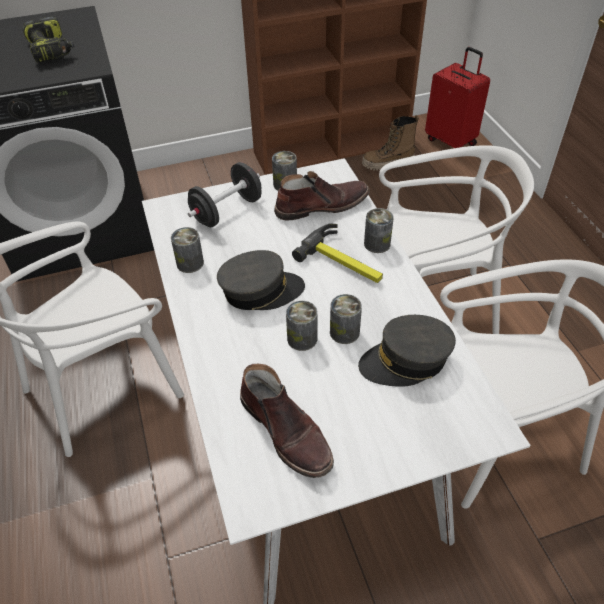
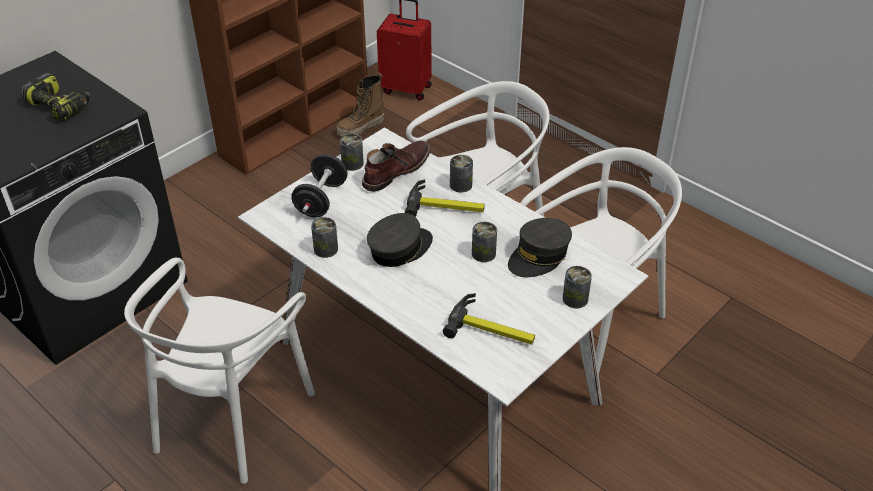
camera: 30 degrees left, 5 degrees down
brown boot [240,364,334,478] -> hammer [443,293,535,345]
can [286,301,317,351] -> can moved to [563,266,592,308]

